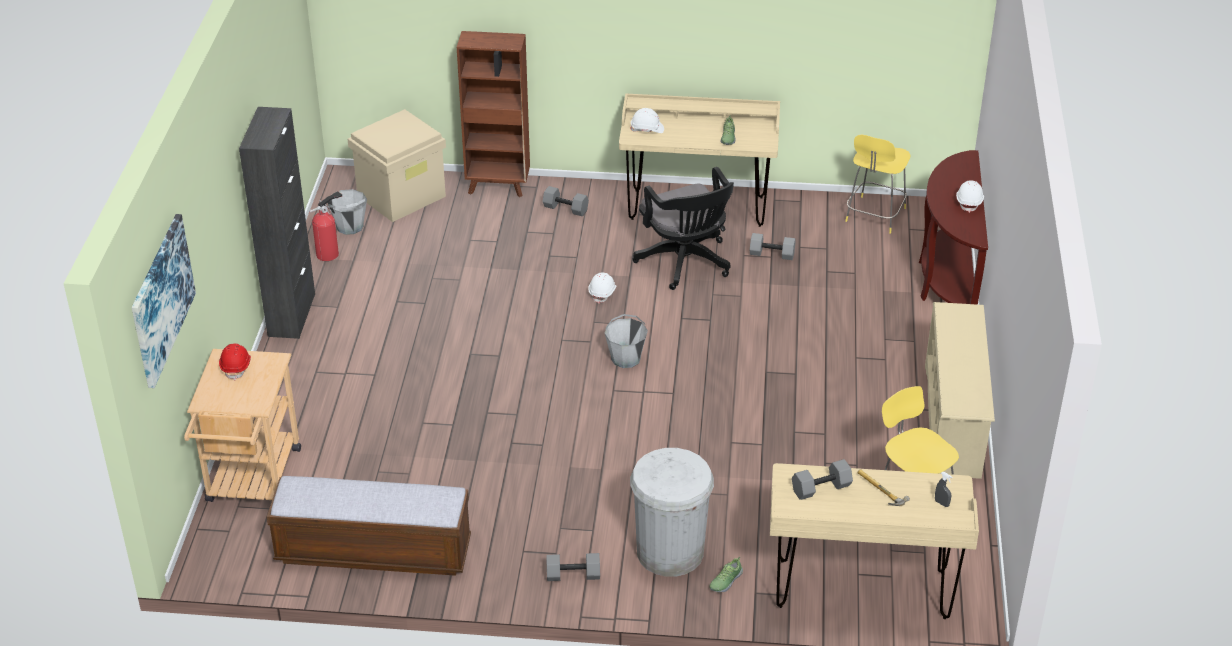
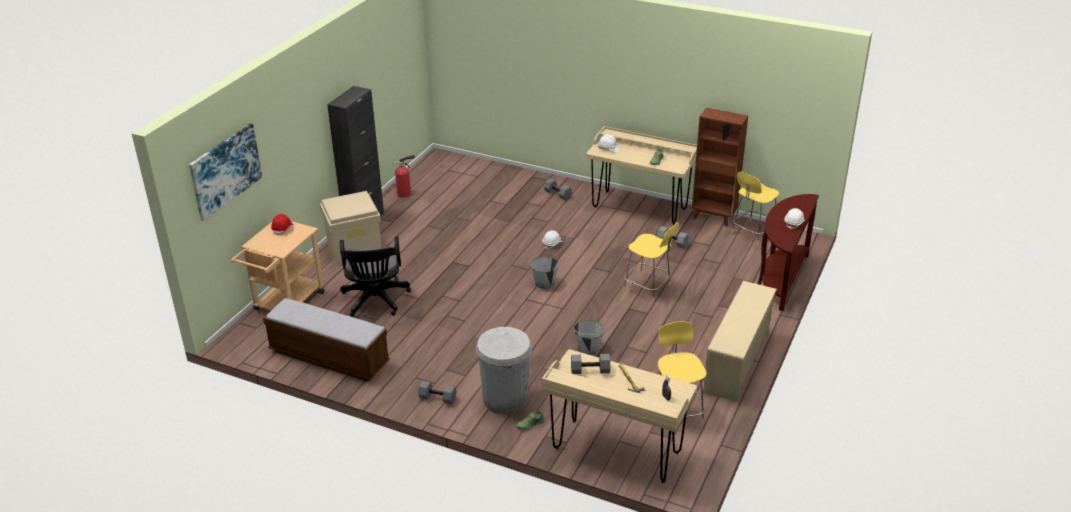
camera: 20 degrees right, 5 degrees down
grey bucket [328,189,367,235] -> grey bucket moved to [574,320,604,355]
beige storage box [348,109,446,222] -> beige storage box moved to [320,191,381,266]
brown bookcase [457,31,530,197] -> brown bookcase moved to [692,108,748,227]
black office chair [632,167,734,290] -> black office chair moved to [340,236,411,317]
none -> yellow stool [623,222,679,301]

